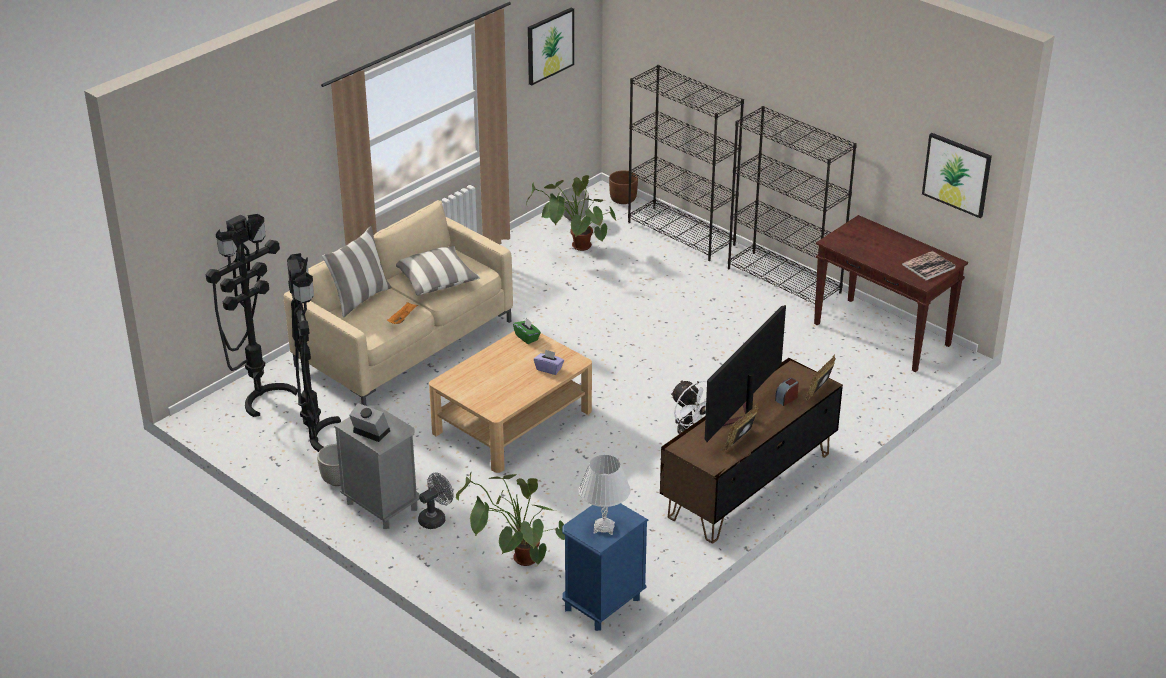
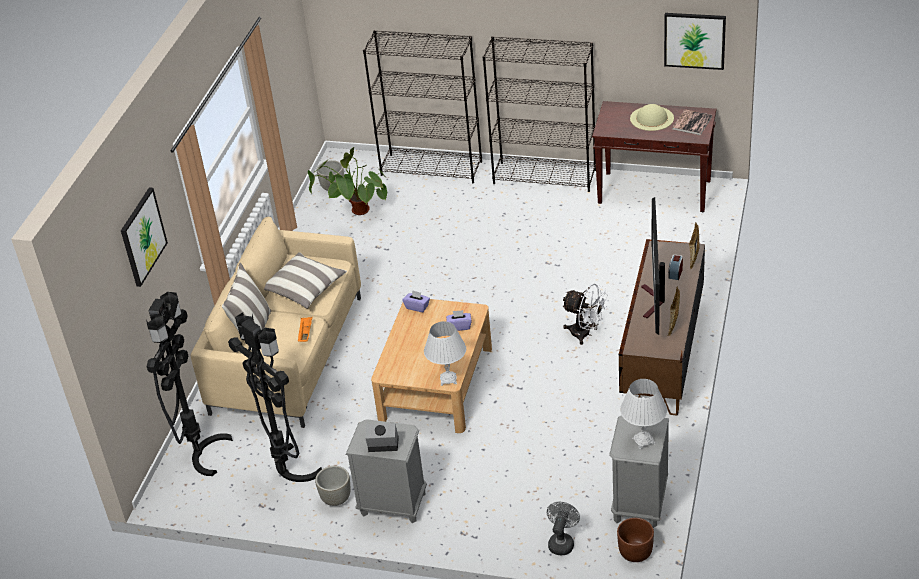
camera: 25 degrees left, 5 degrees up
grey fan [418,472,453,529] -> grey fan moved to [547,502,580,555]
potted plant [456,471,565,566] -> none
green tissue box [513,318,541,344] -> purple tissue box [402,290,430,312]
picture [528,7,574,86] -> picture moved to [121,187,168,287]
blue nightstand [562,503,648,631] -> grey nightstand [609,415,669,528]
brown planter [609,171,638,204] -> brown planter moved to [617,518,654,562]
none -> white table lamp [424,321,466,386]
none -> beige hat [630,104,674,131]

